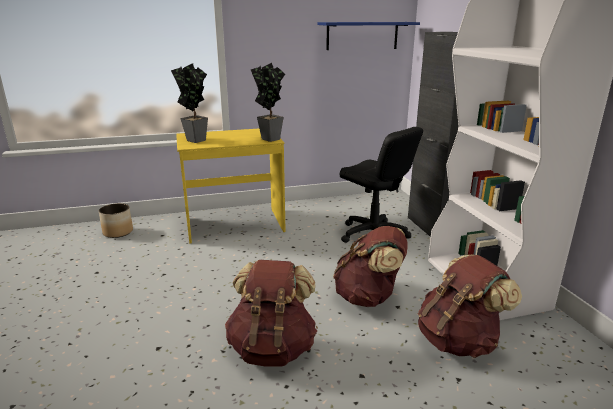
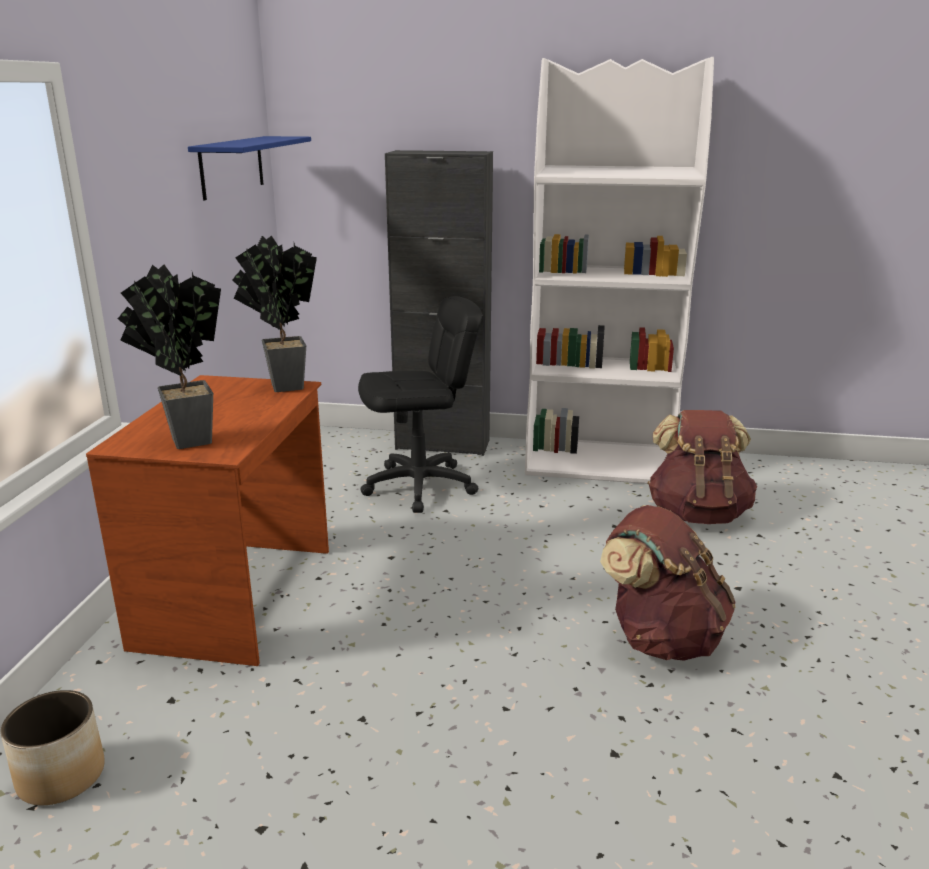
camera: 65 degrees left, 0 degrees up
yellow desk [176,129,286,244] -> brown desk [86,375,329,666]
brown backpack [333,226,408,307] -> none

